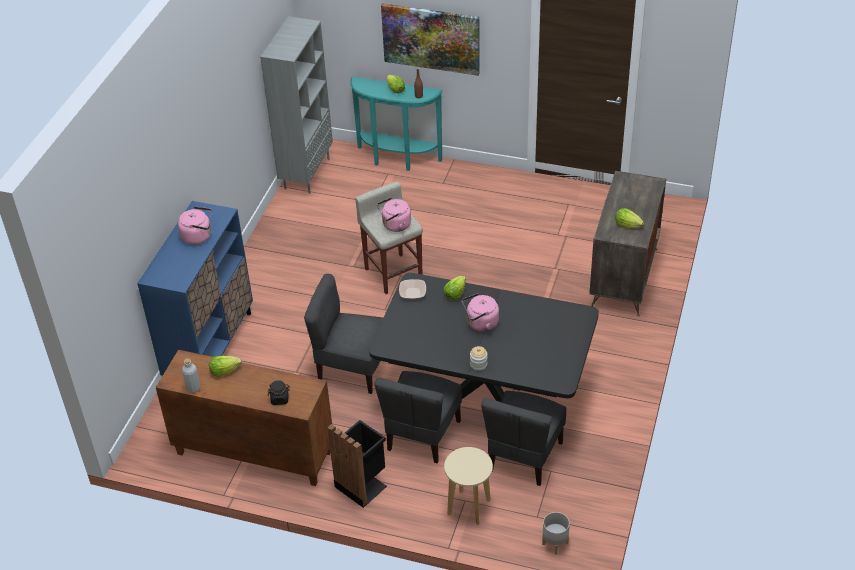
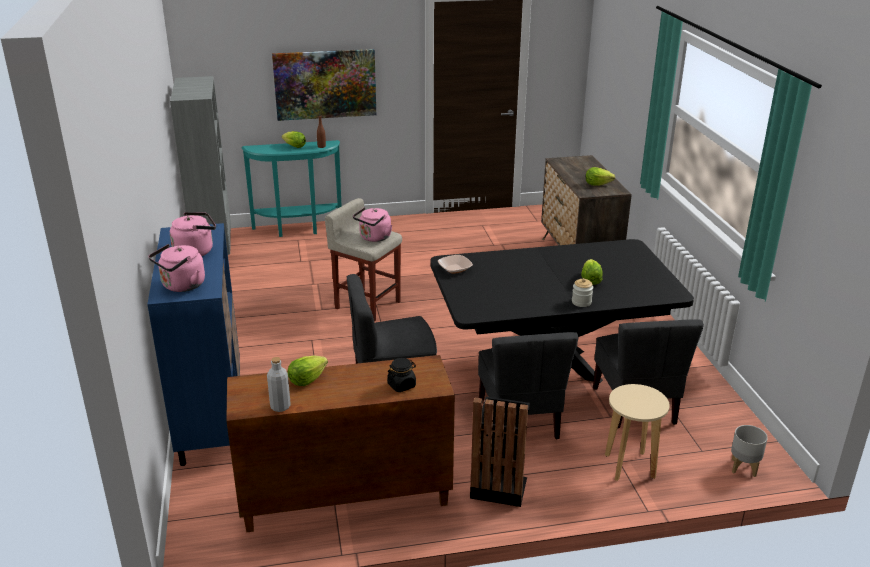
camera: 30 degrees left, 15 degrees down
lettuce [443,276,466,300] -> lettuce moved to [581,259,603,285]
pink kettle [462,293,499,332] -> pink kettle moved to [148,244,205,292]

